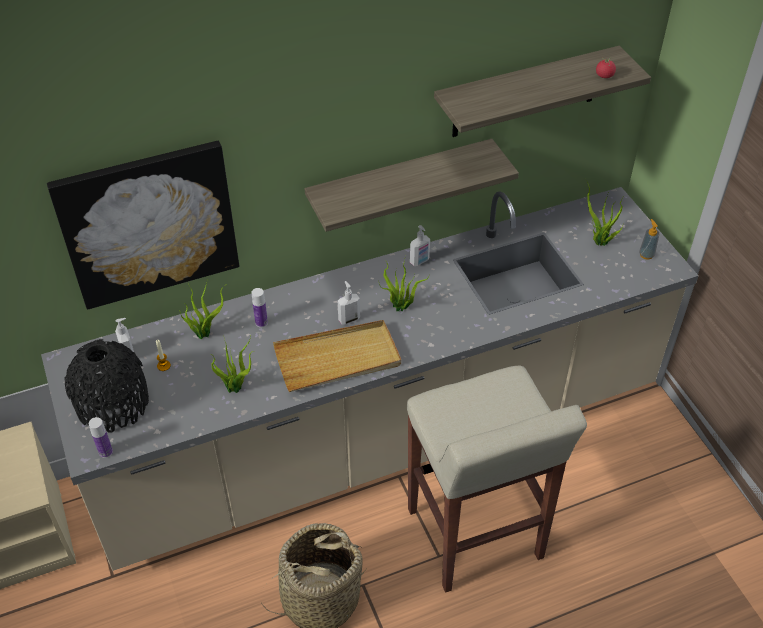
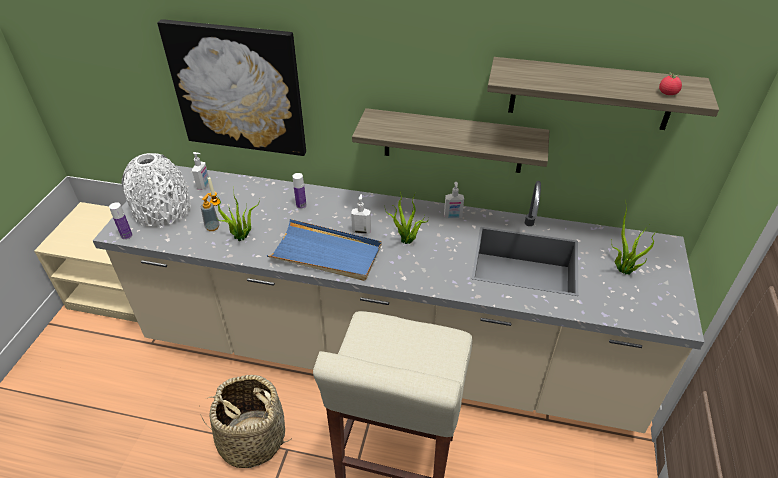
camera: 35 degrees right, 5 degrees down
black vase [65,339,149,433] -> white vase [121,153,191,228]
potted plant [179,278,227,339] -> none
beige tray [273,320,401,392] -> blue tray [267,219,382,281]
soap dispenser [639,219,659,260] -> soap dispenser moved to [201,193,220,231]

